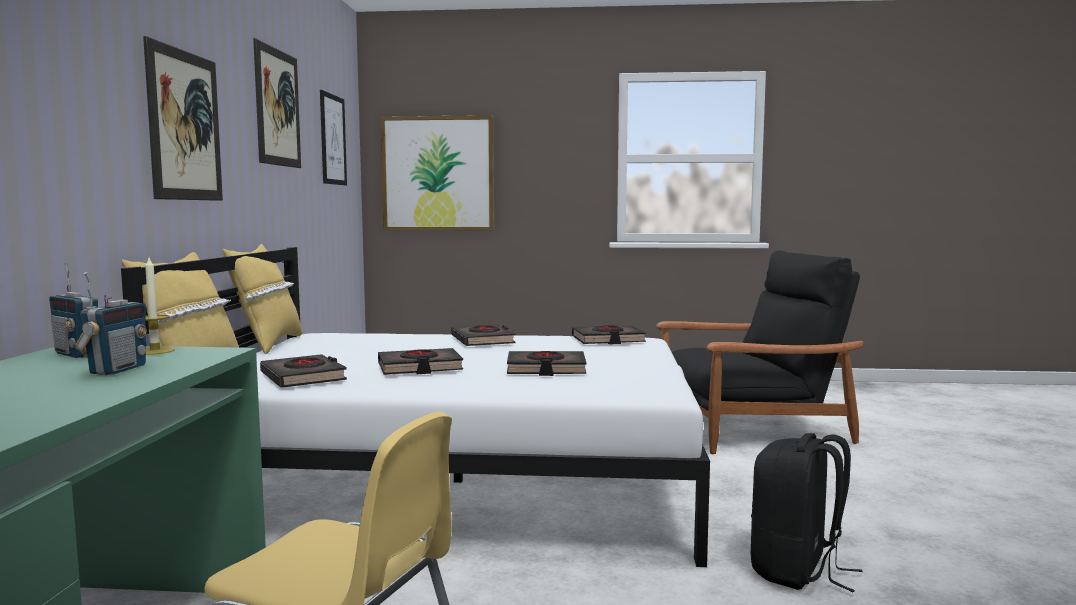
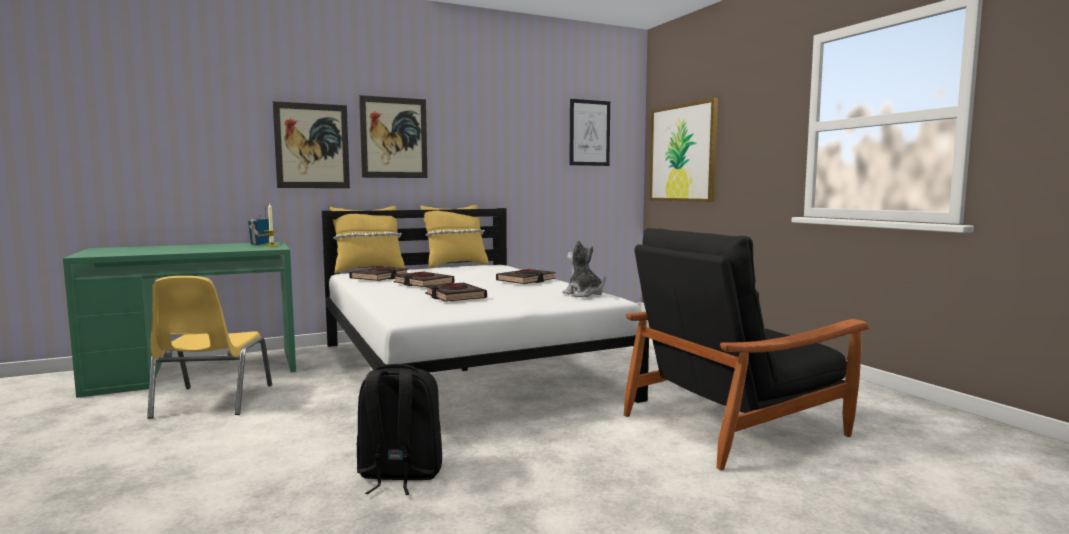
camera: 60 degrees right, 0 degrees up
radio [75,272,147,375] -> none
picture [253,38,301,168] -> picture moved to [273,101,350,188]
black book [572,325,646,344] -> plush toy [563,240,606,297]
black armchair [656,250,864,454] -> black armchair turned 105 degrees clockwise [624,228,870,470]

